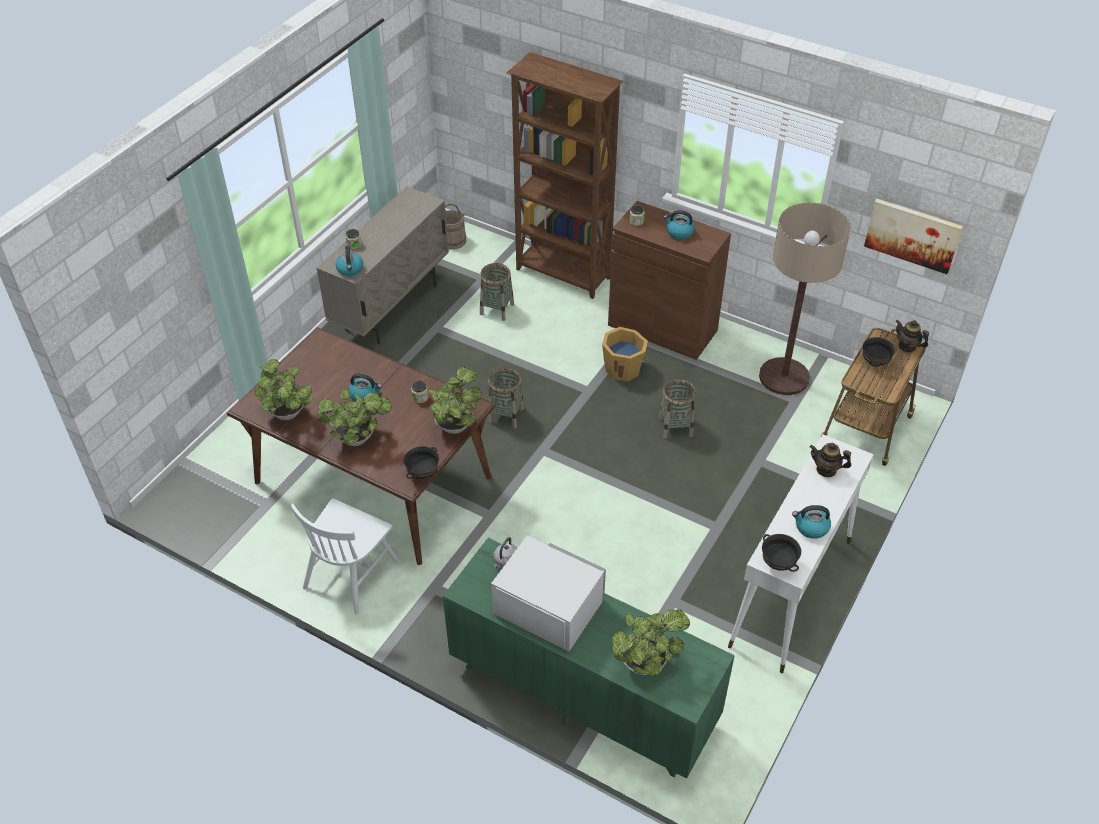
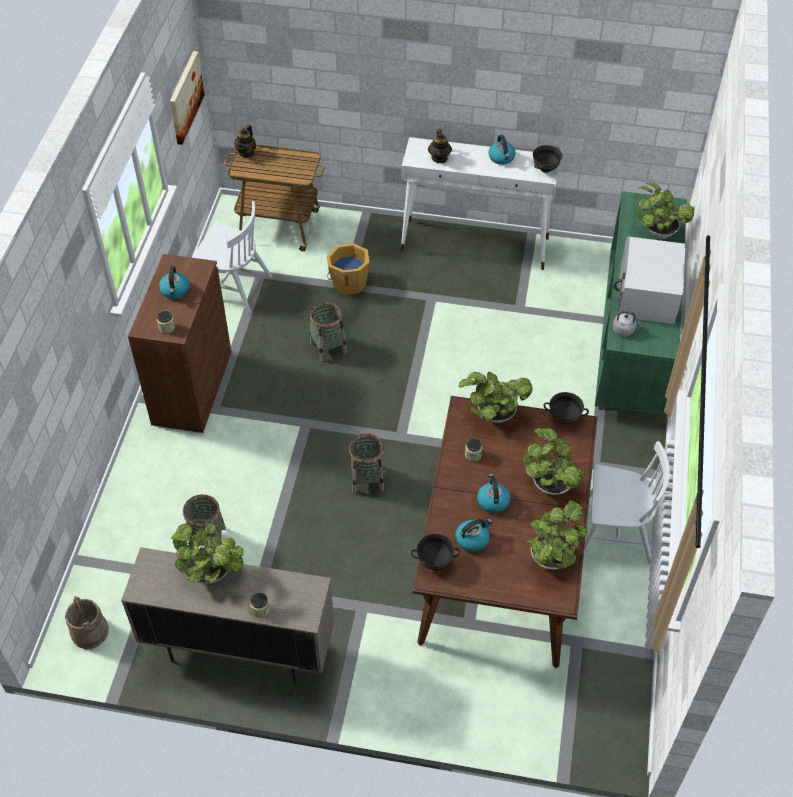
camera: 110 degrees left, 5 degrees up
kettle [335,246,364,276] -> kettle moved to [455,518,492,552]
brown bookcase [506,52,623,299] -> none
orange bucket [602,327,648,382] -> orange bucket moved to [327,243,369,295]
floor lamp [759,203,851,395] -> white chair [191,201,272,313]
black bowl [863,337,895,367] -> black bowl moved to [411,534,460,570]
none -> potted plant [171,523,244,584]

